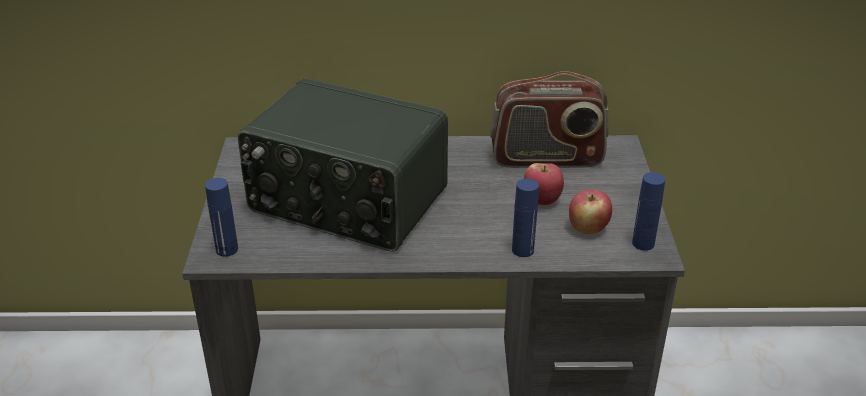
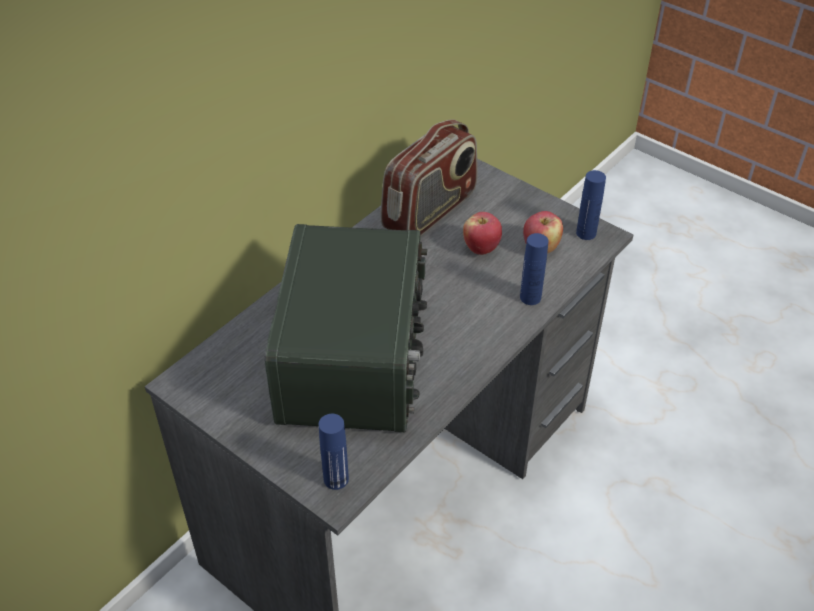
camera: 50 degrees left, 10 degrees up
radio [238,78,448,252] -> radio turned 60 degrees counterclockwise [265,224,427,432]

